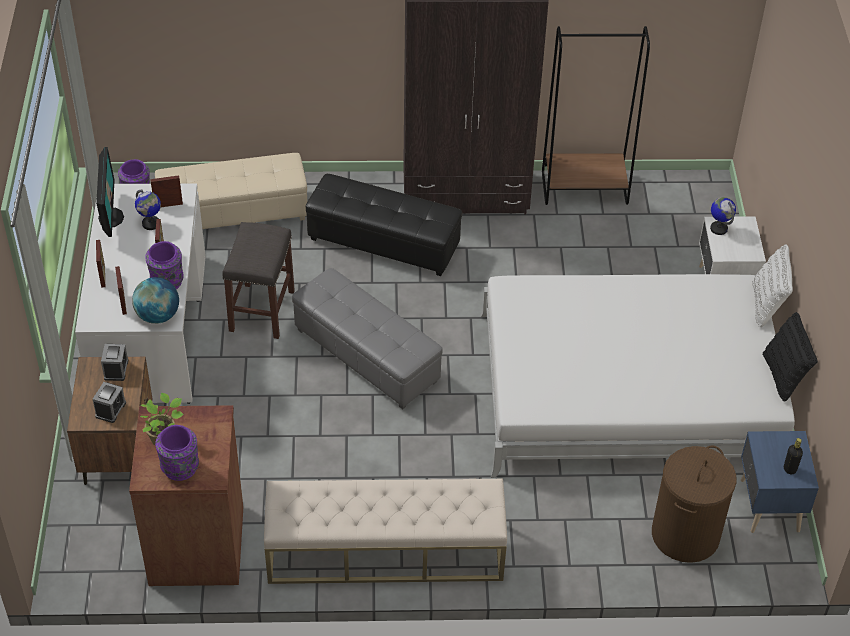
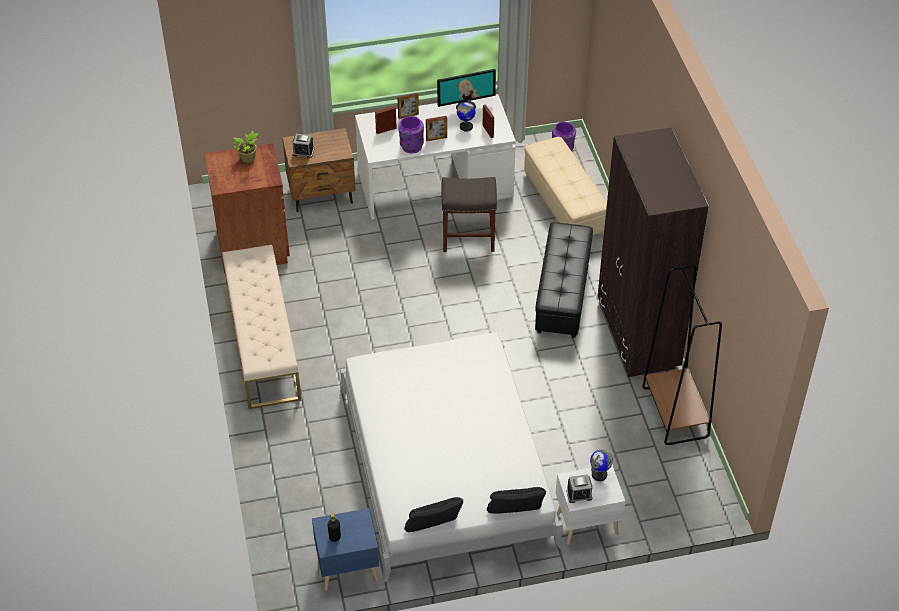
camera: 80 degrees right, 0 degrees up
alarm clock [101,344,128,381] -> alarm clock moved to [566,474,592,503]
globe [132,277,179,324] -> none
purple vase [155,425,199,481] -> none
grey ottoman [292,268,443,409] -> none
brown laundry basket [652,446,737,563] -> none
white pillow [752,244,793,327] -> black pillow [487,487,546,514]

